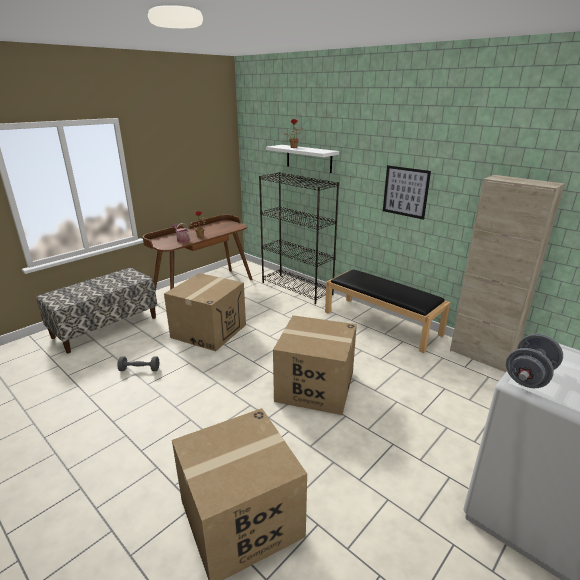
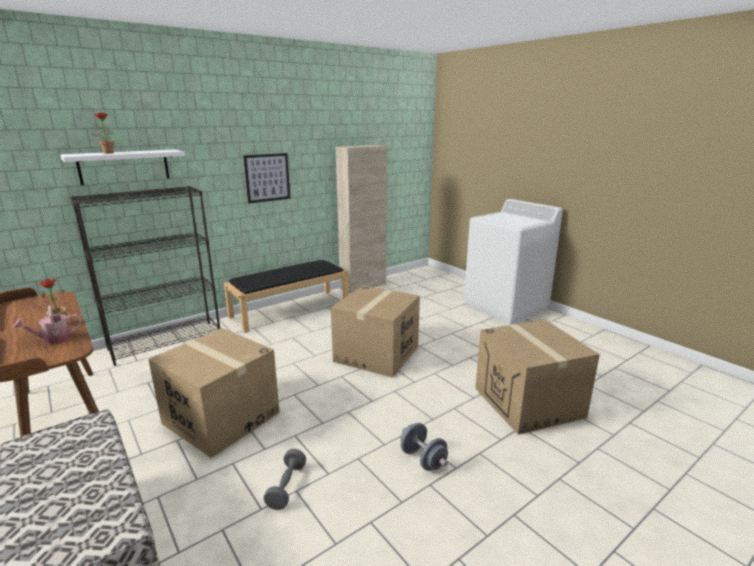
camera: 80 degrees left, 5 degrees down
grey dumbbell [506,334,563,388] -> grey dumbbell moved to [400,423,448,471]

